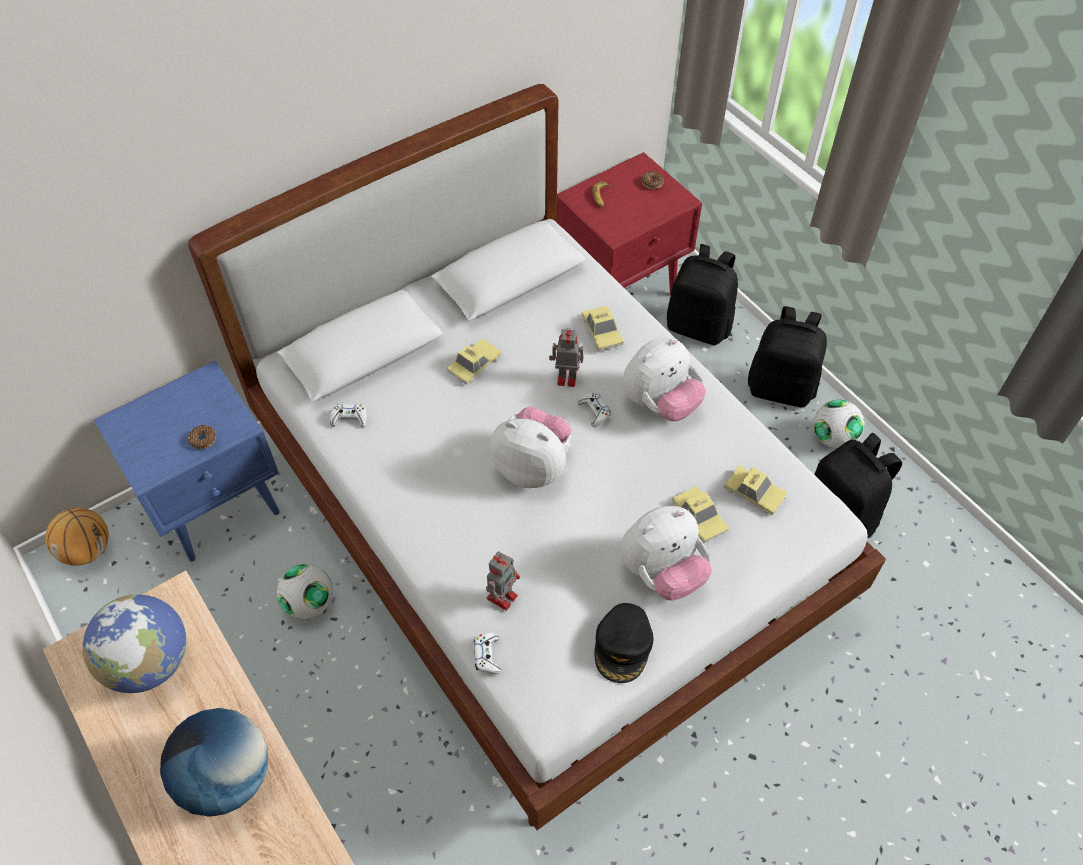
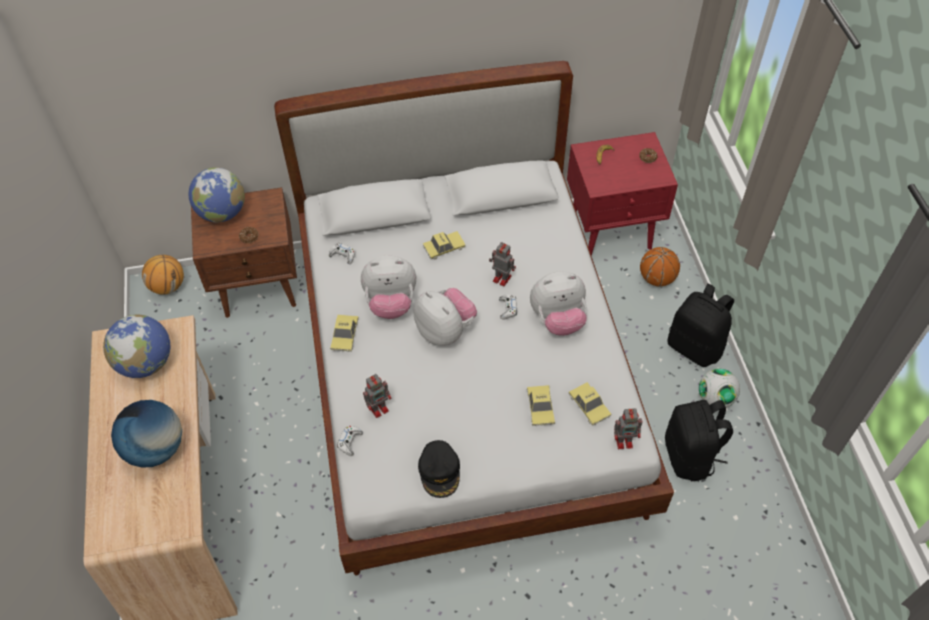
camera: 25 degrees right, 0 degrees up
blue nightstand [94,361,280,562] -> brown nightstand [191,187,297,318]
football [277,564,333,619] -> none
toy car [582,306,624,351] -> toy car moved to [330,315,359,352]
black cap [595,603,654,683] -> black cap turned 45 degrees counterclockwise [418,440,460,498]
plush toy [620,506,712,601] -> plush toy moved to [361,256,416,319]
black backpack [667,244,738,345] -> basketball [640,247,680,287]
none -> globe [188,167,245,223]
none -> toy robot [614,408,642,449]

